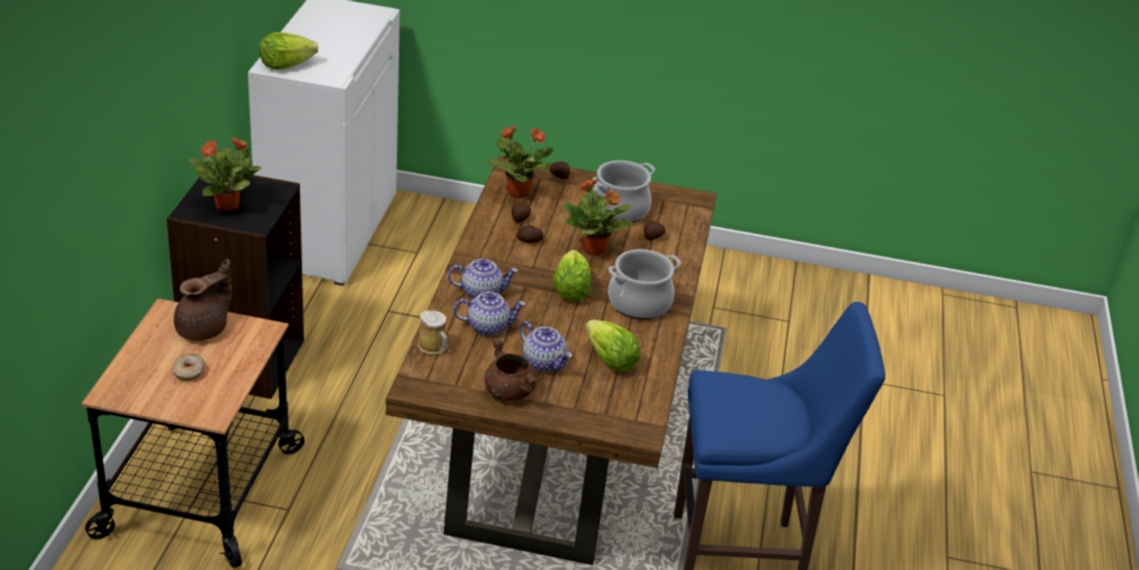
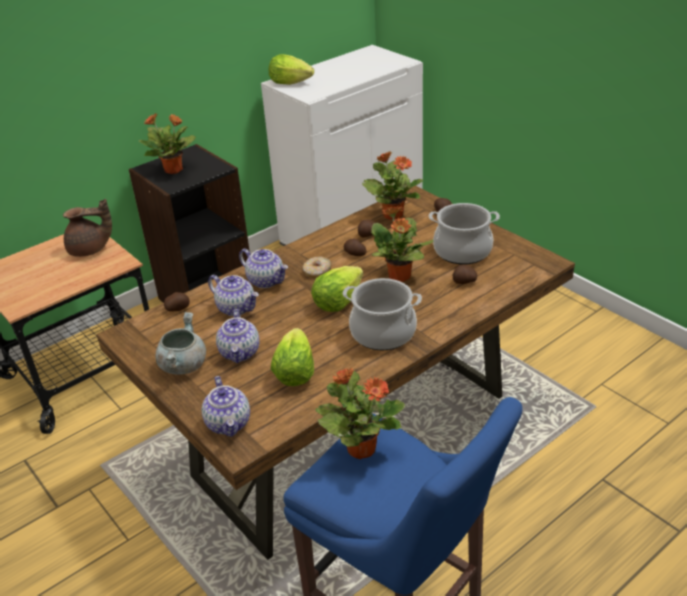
camera: 45 degrees right, 0 degrees up
donut [171,354,205,381] -> donut moved to [303,257,332,278]
mug [418,311,448,355] -> potato [164,292,190,312]
brown cooking pot [485,337,537,401] -> grey cooking pot [156,312,206,374]
none -> teapot [202,376,250,437]
none -> potted plant [315,367,405,459]

